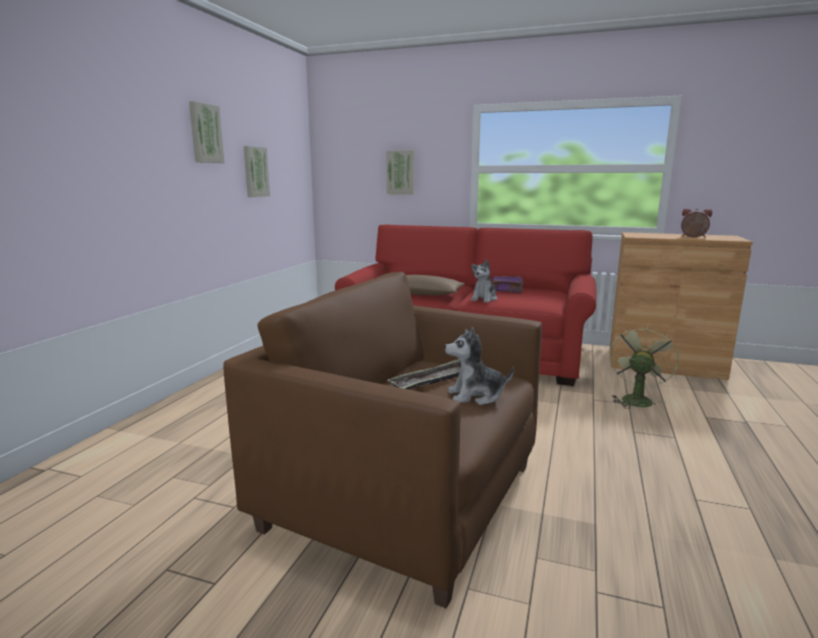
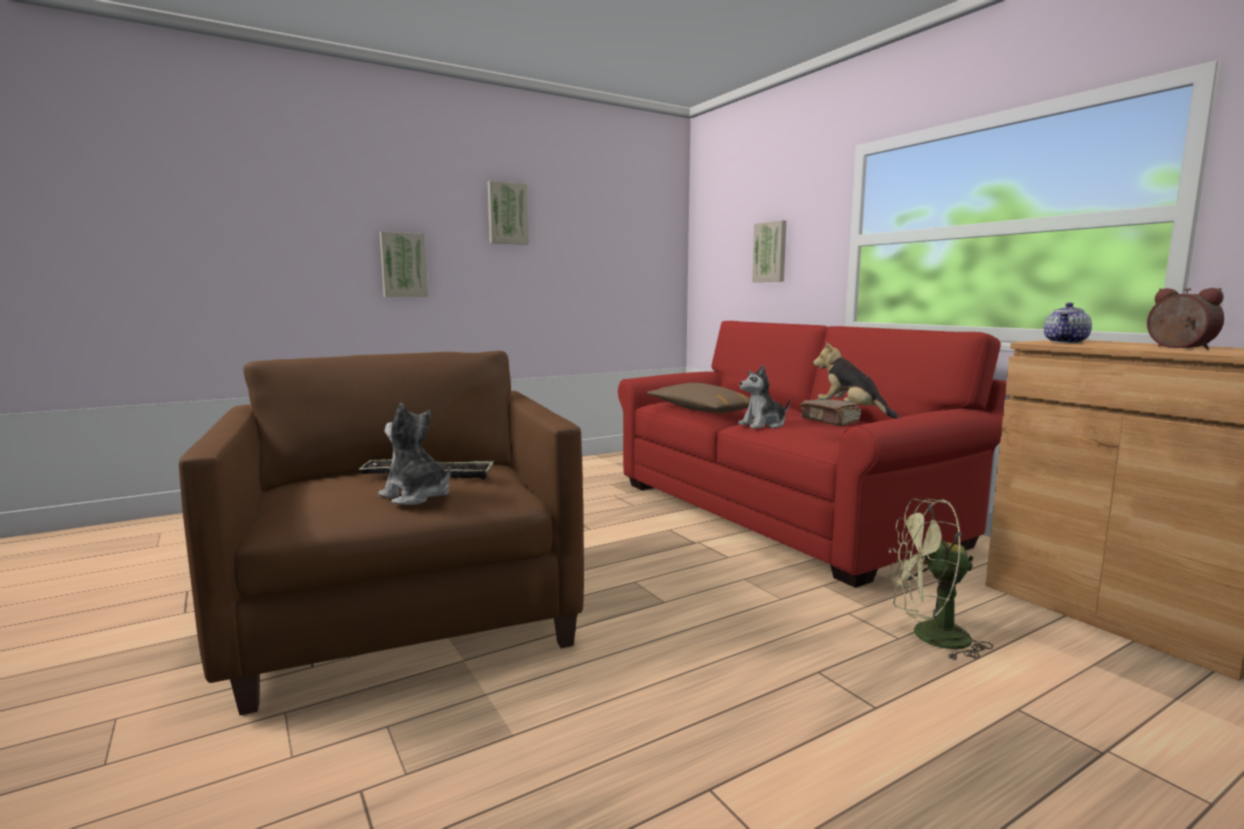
camera: 40 degrees right, 5 degrees down
picture [243,146,270,197] -> picture moved to [380,231,428,297]
purple book [492,276,524,293] -> brown book [800,399,861,426]
green fan [609,325,679,409] -> green fan turned 150 degrees counterclockwise [888,498,993,661]
none -> plush toy [813,342,898,418]
none -> teapot [1044,302,1092,343]

